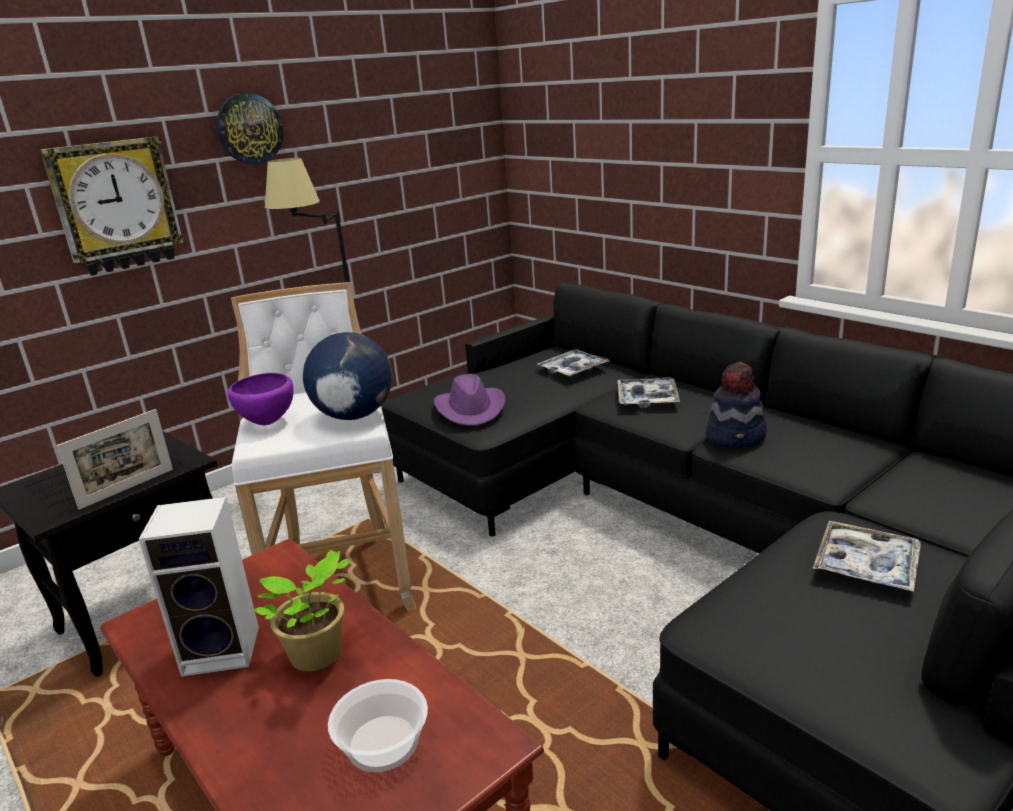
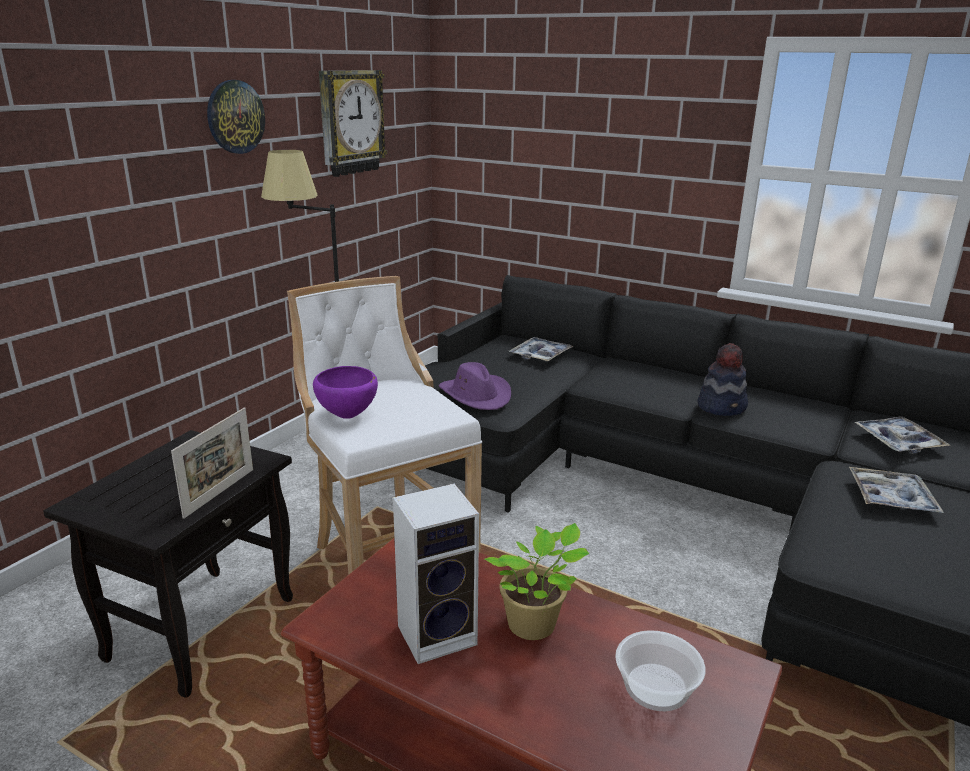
camera: 20 degrees left, 0 degrees up
wall clock [40,136,184,276] -> wall clock moved to [319,70,387,177]
globe [303,332,392,420] -> none
tray [618,377,680,408] -> tray moved to [854,417,950,453]

